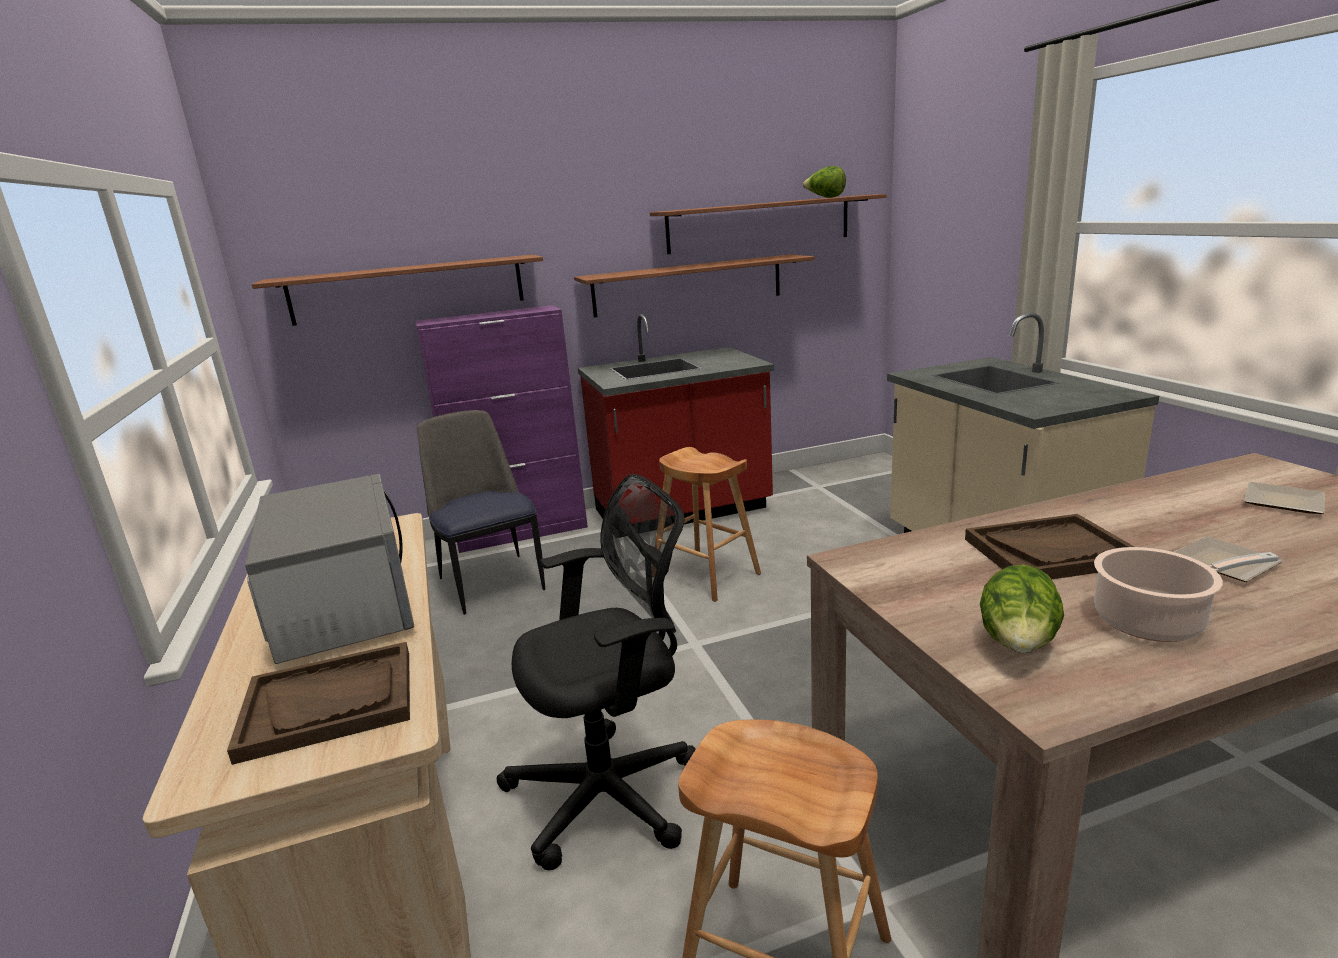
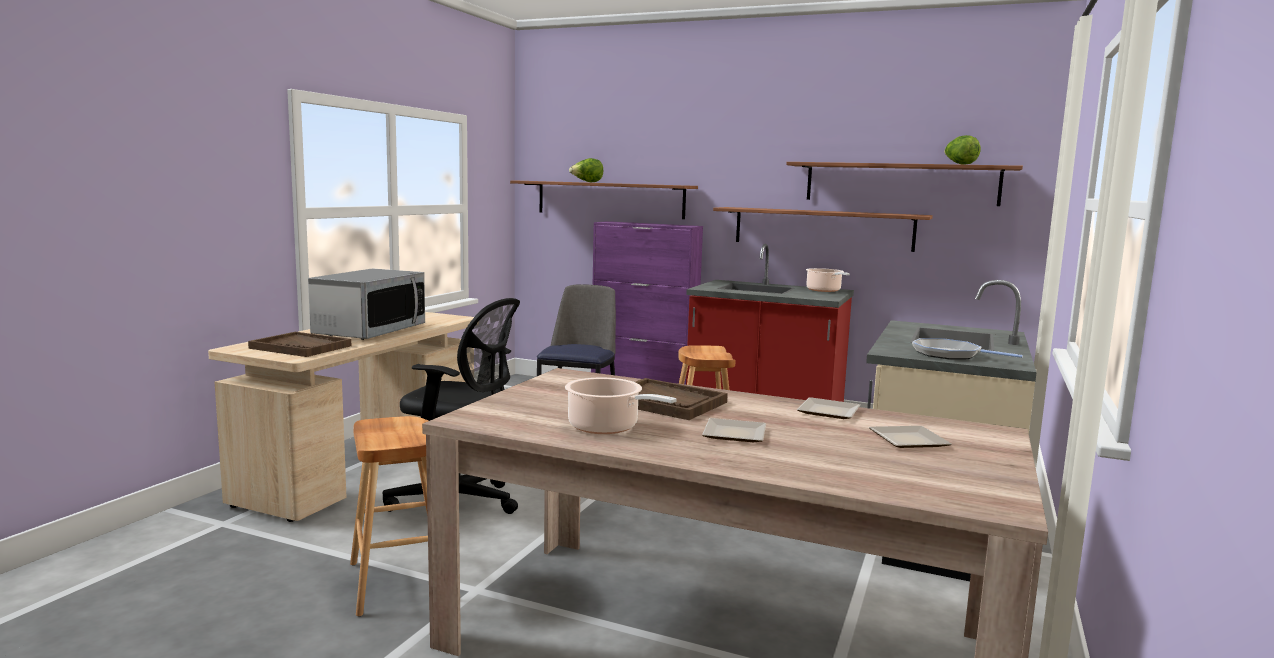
camera: 40 degrees right, 10 degrees down
lettuce [980,565,1064,653] -> lettuce moved to [569,158,603,182]
none -> plate [797,397,860,419]
none -> cooking pot [806,268,850,292]
none -> frying pan [912,338,1023,360]

